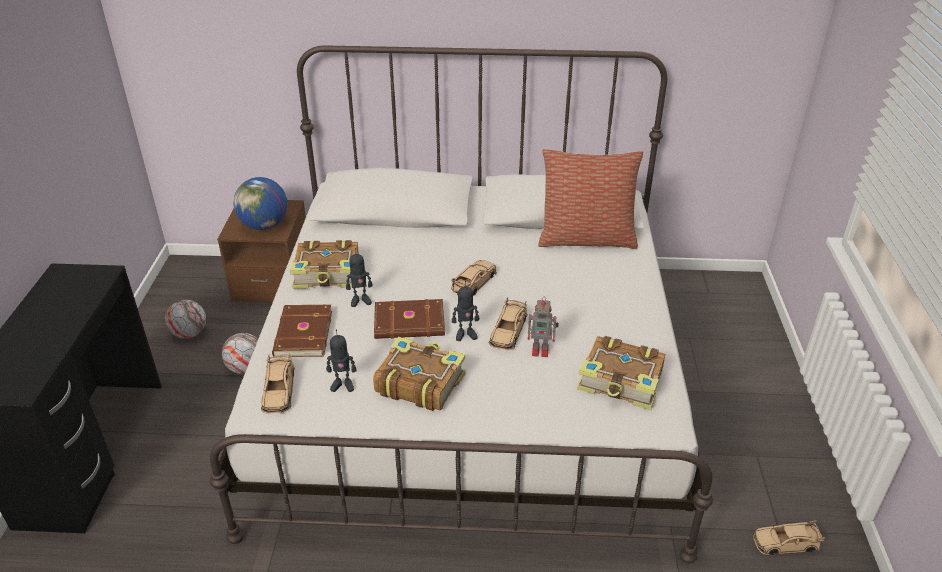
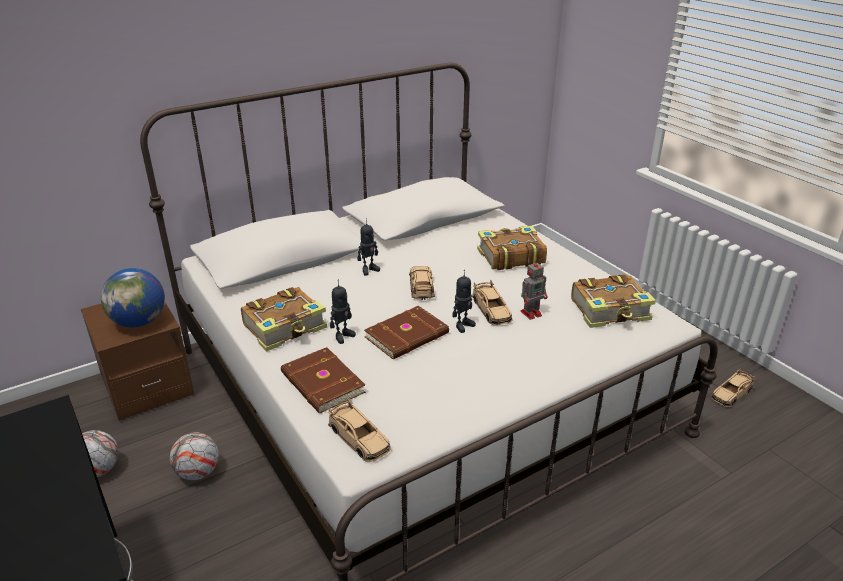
camera: 35 degrees left, 5 degrees down
toy robot [326,329,357,392] -> toy robot moved to [358,219,380,276]
book [373,337,465,411] -> book moved to [477,225,547,270]
pillow [539,149,643,249] -> none

